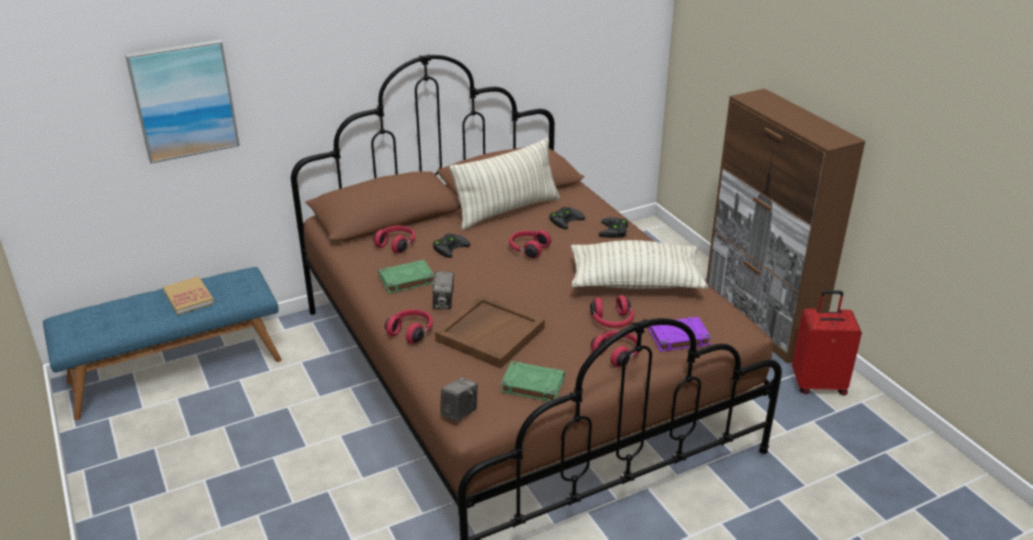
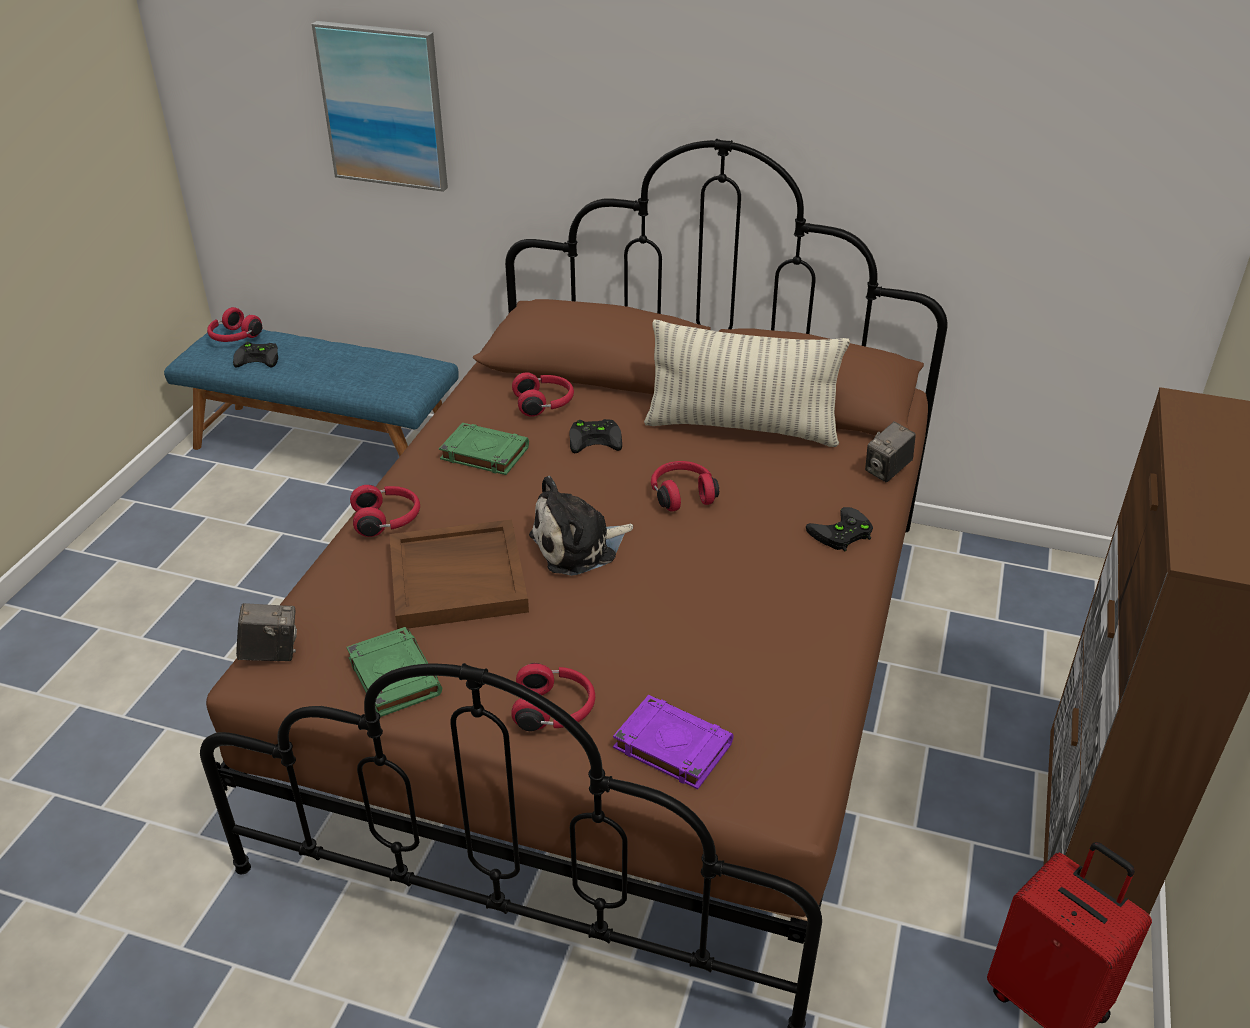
camera: 45 degrees right, 5 degrees up
book [163,276,214,315] -> none
camera [432,271,454,309] -> camera moved to [865,422,916,482]
black game controller [550,207,585,229] -> black game controller moved to [233,342,278,368]
pillow [571,240,708,289] -> none
red headphones [590,295,634,328] -> red headphones moved to [207,307,262,342]
none -> plush toy [529,476,633,576]

